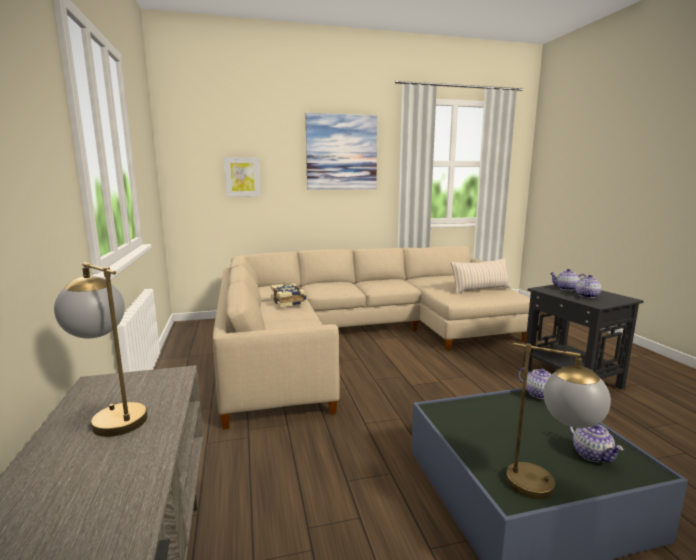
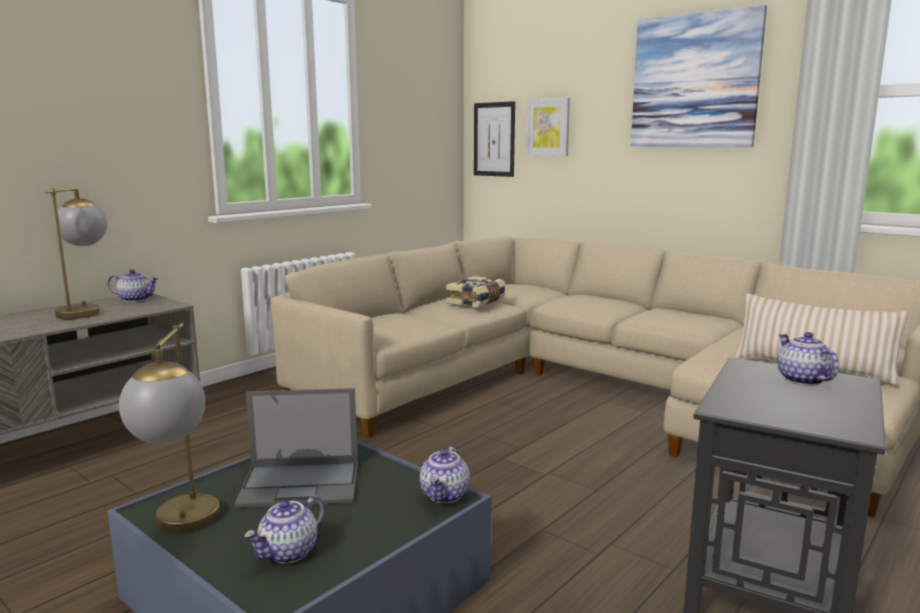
camera: 55 degrees right, 0 degrees up
teapot [576,275,601,298] -> teapot moved to [107,269,159,302]
none -> laptop [234,388,358,508]
none -> picture [474,101,515,177]

